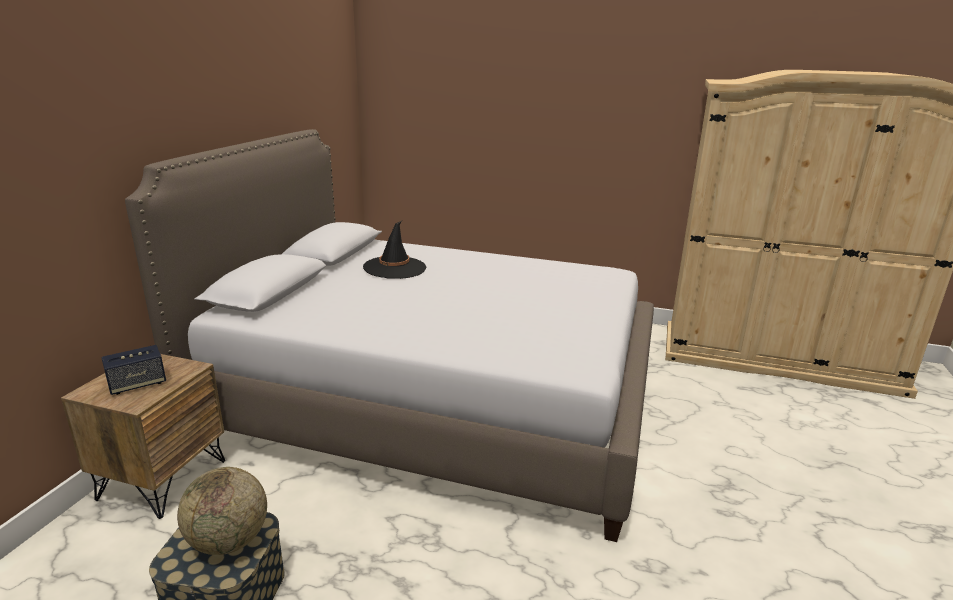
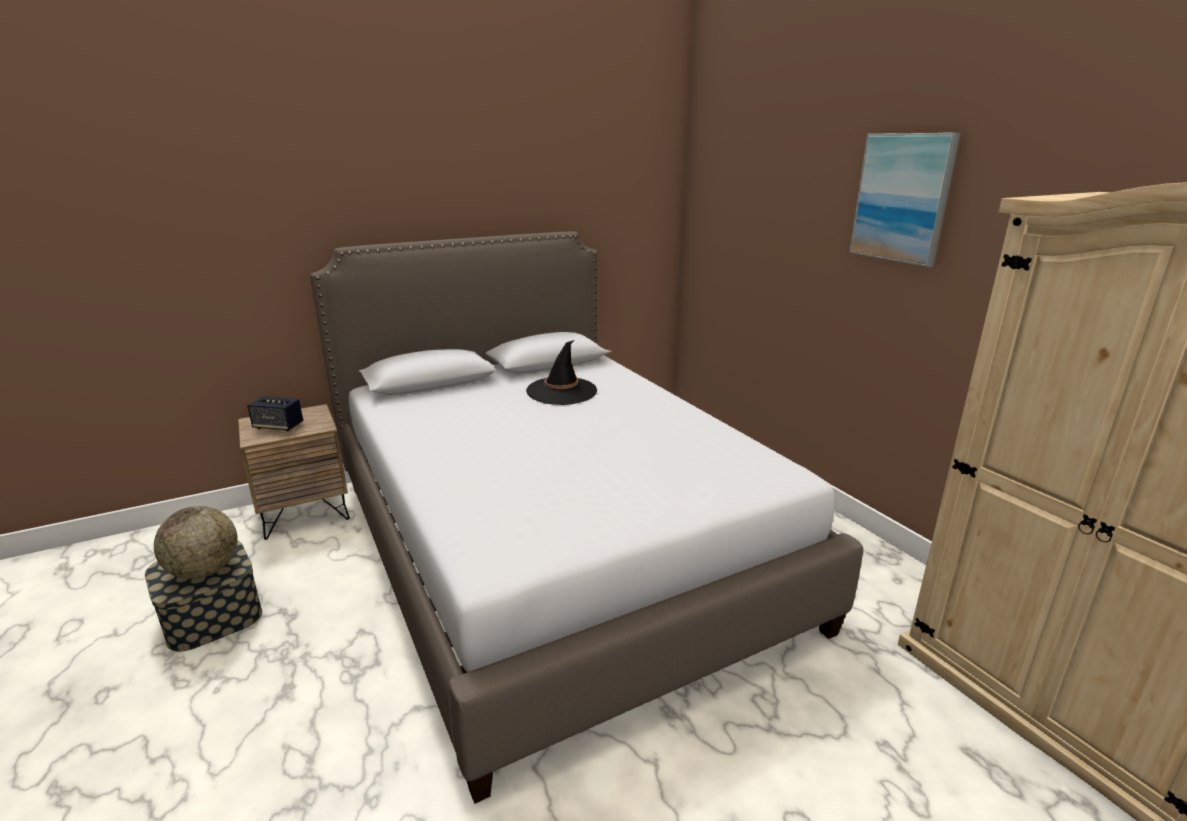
camera: 45 degrees right, 0 degrees up
none -> picture [849,133,960,267]

